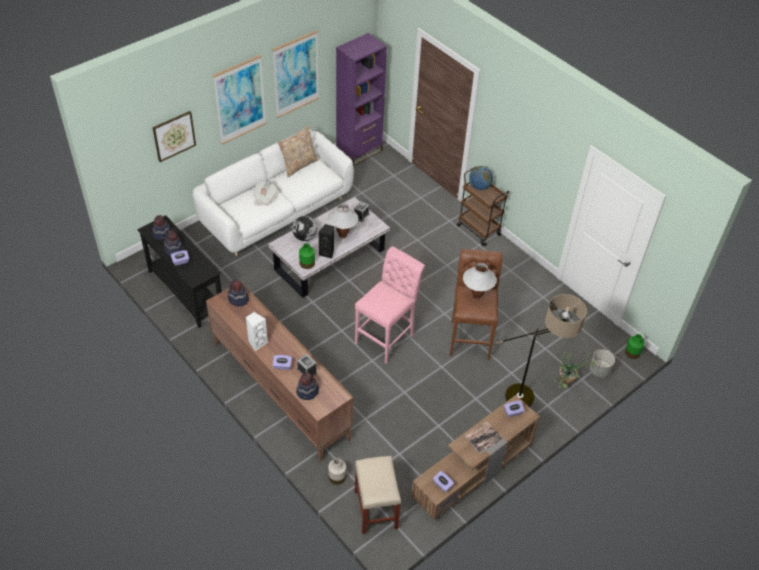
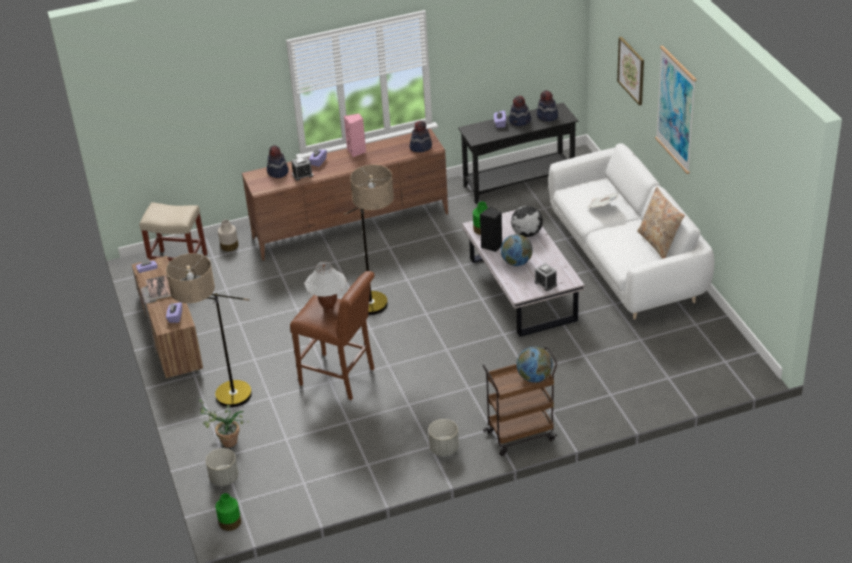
camera: 115 degrees right, 10 degrees down
white speaker [246,312,268,351] -> pink speaker [344,113,366,157]
picture [272,30,319,118] -> none
white table lamp [328,203,359,238] -> globe [501,234,533,266]
purple bookcase [336,33,387,166] -> none
pink stool [355,246,425,364] -> floor lamp [344,165,394,315]
none -> grey planter [428,419,459,456]

